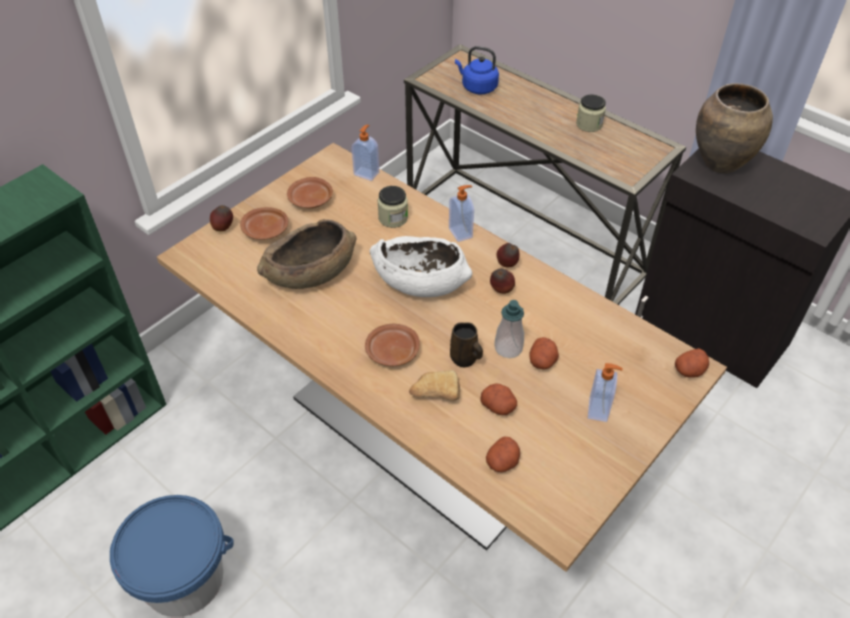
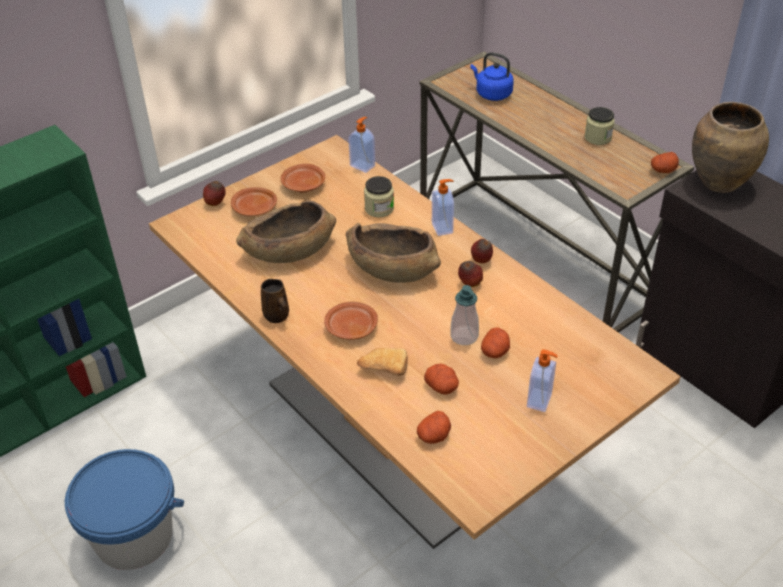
camera: 10 degrees right, 5 degrees down
white bowl [369,236,472,297] -> brown bowl [346,223,441,283]
brown mug [450,322,483,367] -> brown mug moved to [261,279,289,323]
potato [675,348,709,378] -> potato moved to [651,152,679,173]

